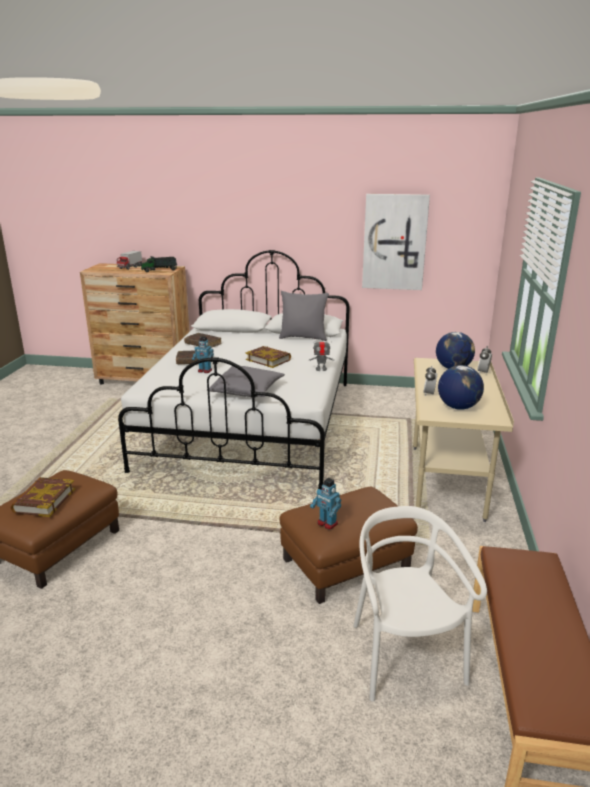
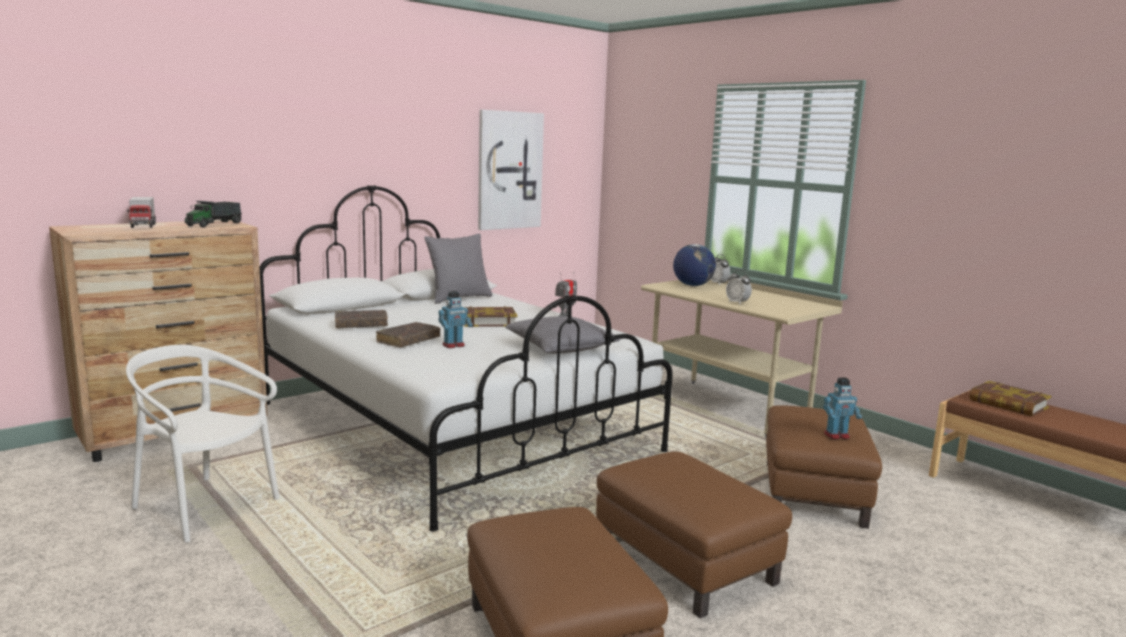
camera: 50 degrees left, 10 degrees down
book [11,477,75,517] -> book moved to [970,381,1051,416]
white chair [354,506,487,702] -> white chair moved to [126,345,280,543]
globe [438,365,484,410] -> none
none -> brown ottoman [596,451,792,618]

